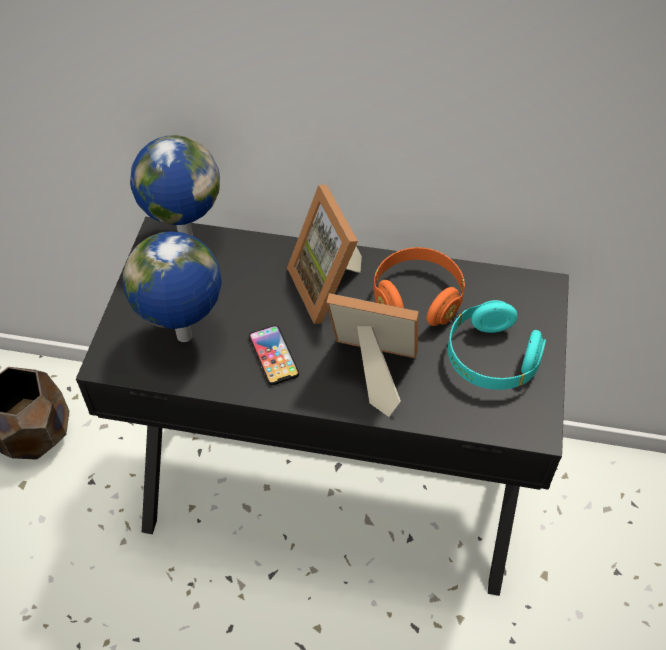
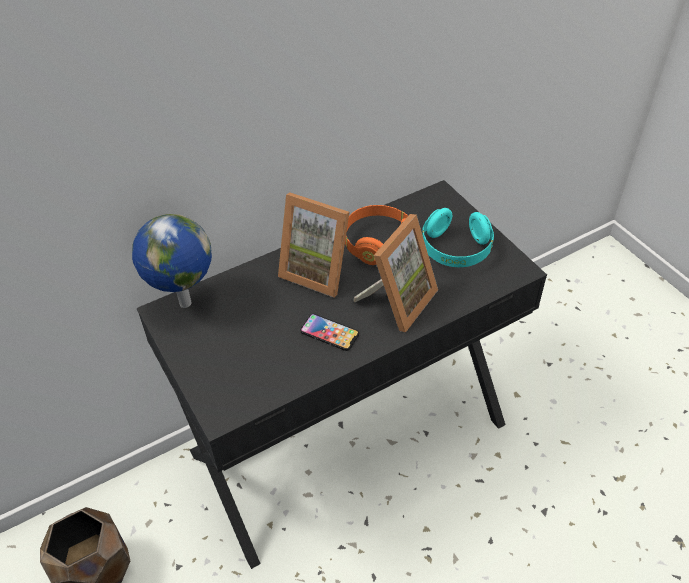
camera: 40 degrees left, 5 degrees down
globe [123,231,221,342] -> none
picture frame [326,293,419,417] -> picture frame turned 150 degrees clockwise [353,214,438,332]

